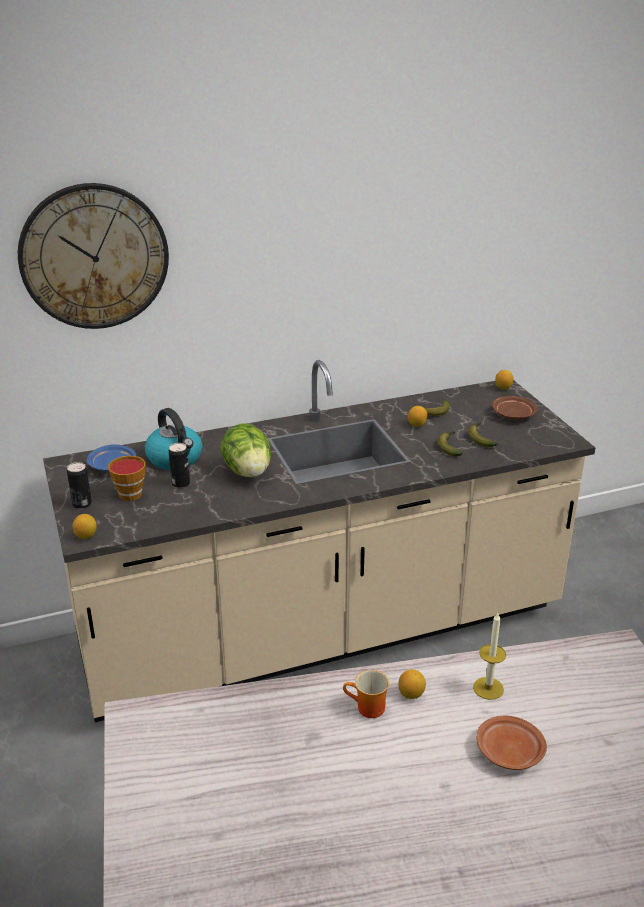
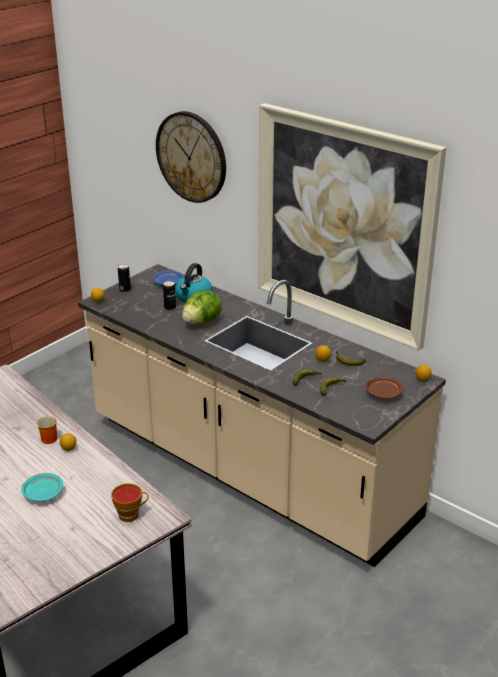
camera: 60 degrees right, 0 degrees up
cup [108,456,146,501] -> cup moved to [111,483,148,522]
candle [473,613,506,700] -> none
brown plate [476,716,547,770] -> turquoise plate [21,473,63,501]
none -> picture [258,103,446,351]

